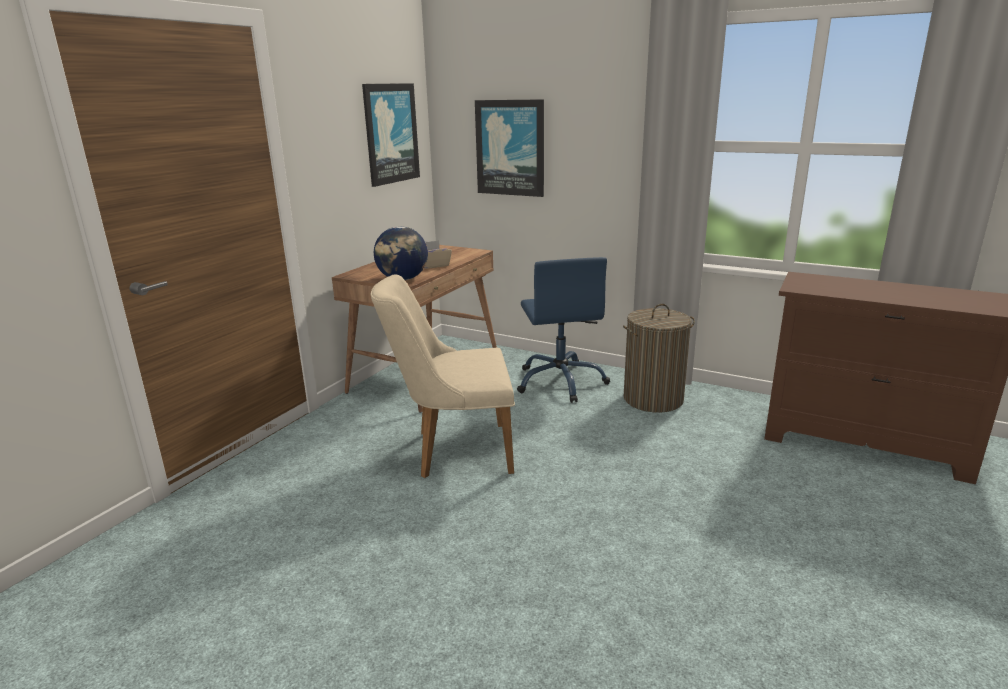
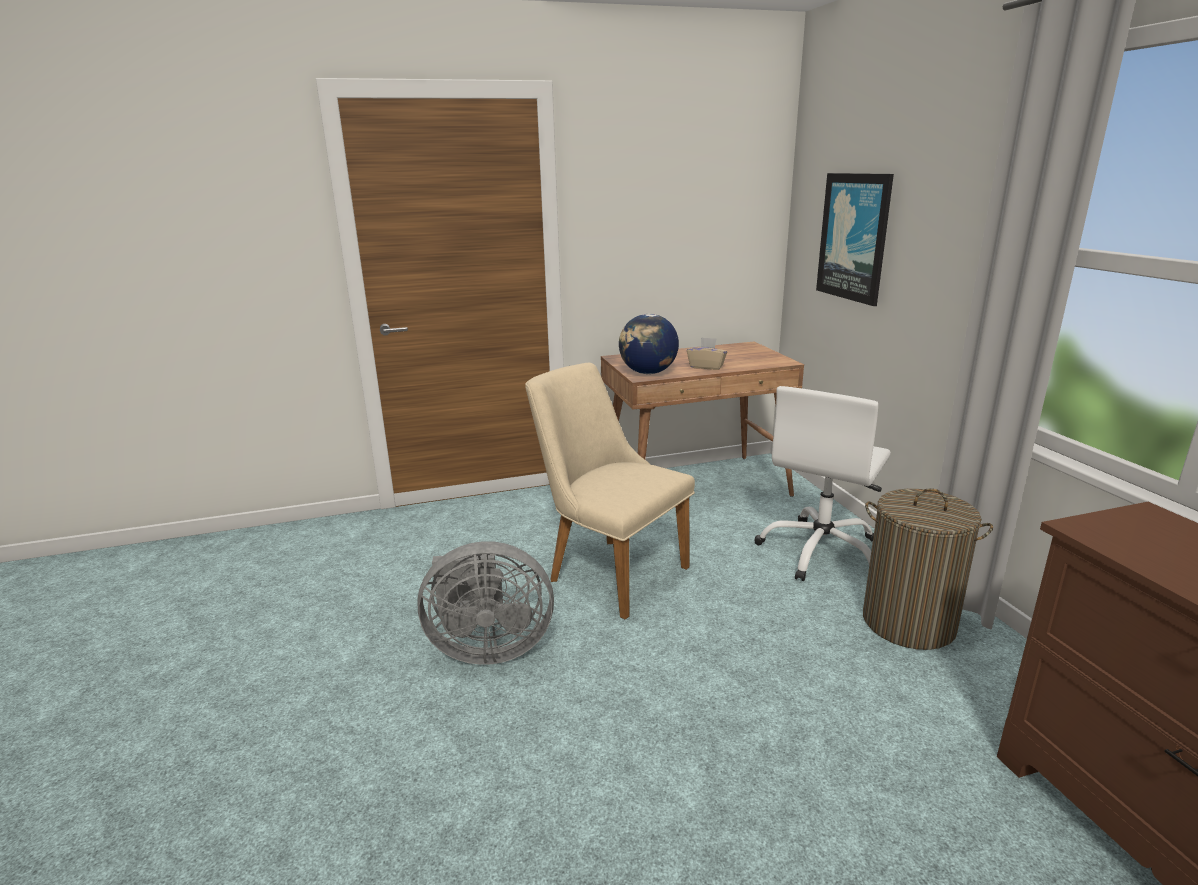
camera: 45 degrees right, 0 degrees up
picture [362,83,420,187] -> none
blue office chair [517,257,610,403] -> white office chair [754,386,891,581]
none -> grey fan [417,541,554,665]

